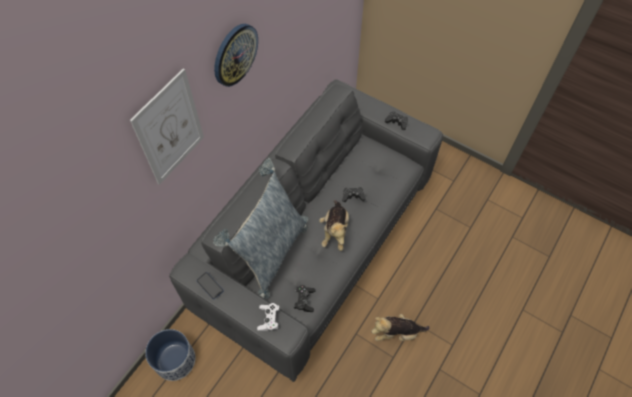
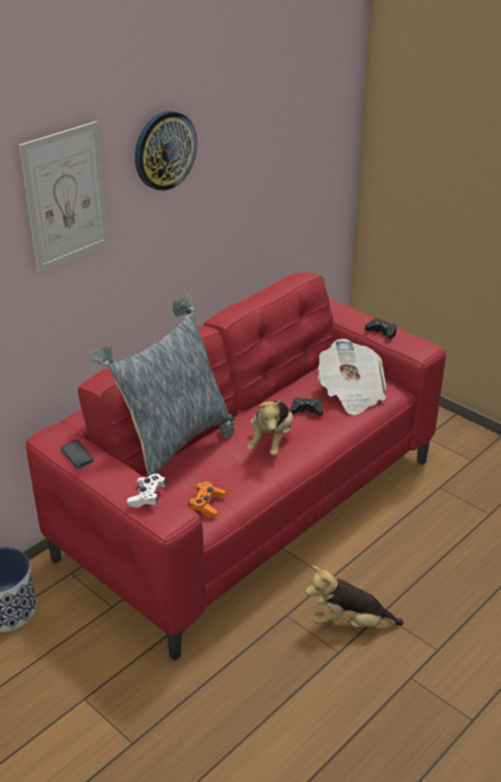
camera: 10 degrees right, 25 degrees down
grey sofa [169,79,443,382] -> red sofa [26,272,446,661]
black game controller [294,285,316,312] -> orange game controller [188,482,226,518]
none -> newspaper [318,339,386,415]

